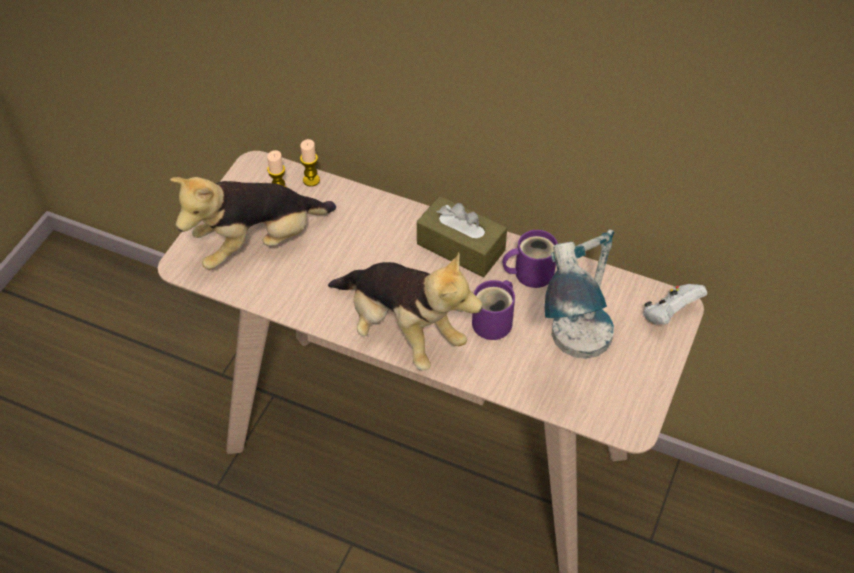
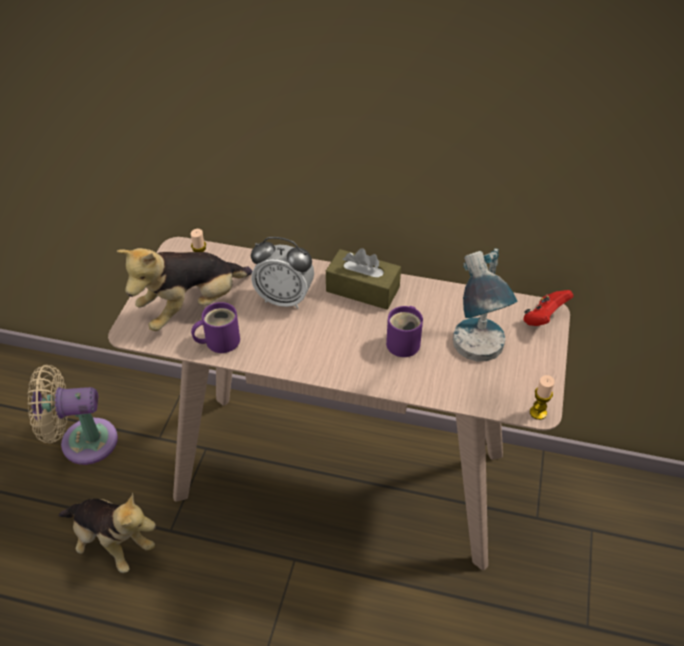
camera: 10 degrees left, 5 degrees down
candle [300,139,320,187] -> candle moved to [530,375,555,420]
plush toy [328,252,483,370] -> plush toy moved to [59,493,156,573]
purple mug [502,230,558,288] -> purple mug moved to [191,302,240,353]
white game controller [643,284,707,324] -> red game controller [523,290,573,326]
none -> beige fan [27,365,118,465]
none -> alarm clock [251,237,314,309]

